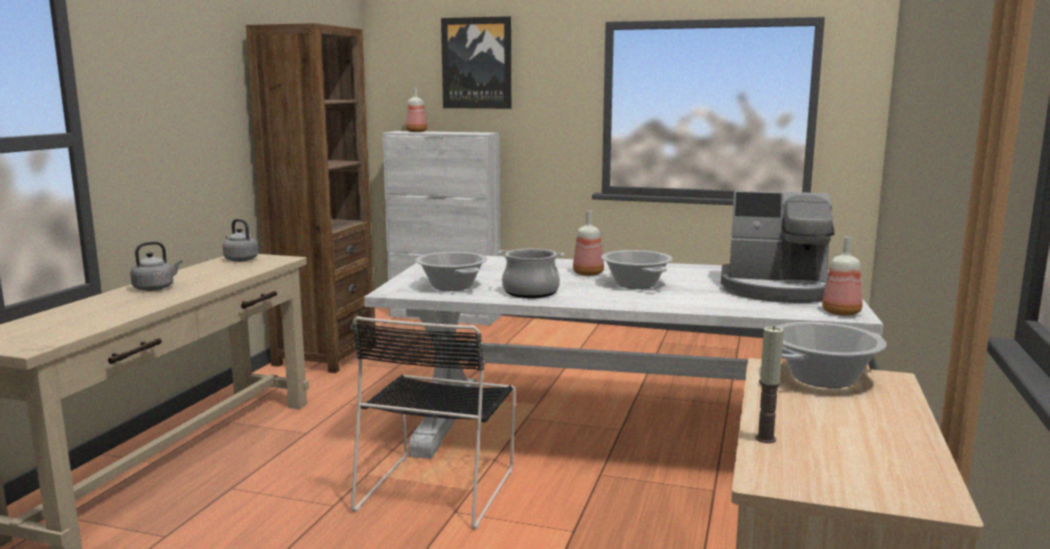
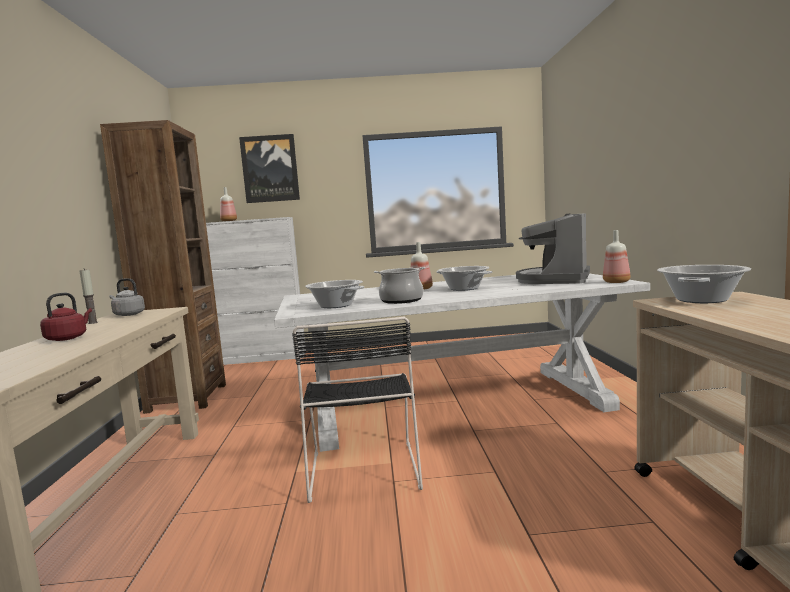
camera: 20 degrees left, 5 degrees down
grey kettle [130,241,183,291] -> red kettle [40,293,92,341]
coffee machine [721,191,834,303] -> coffee machine turned 120 degrees clockwise [516,213,590,284]
candle [755,326,784,443] -> candle moved to [79,269,98,324]

